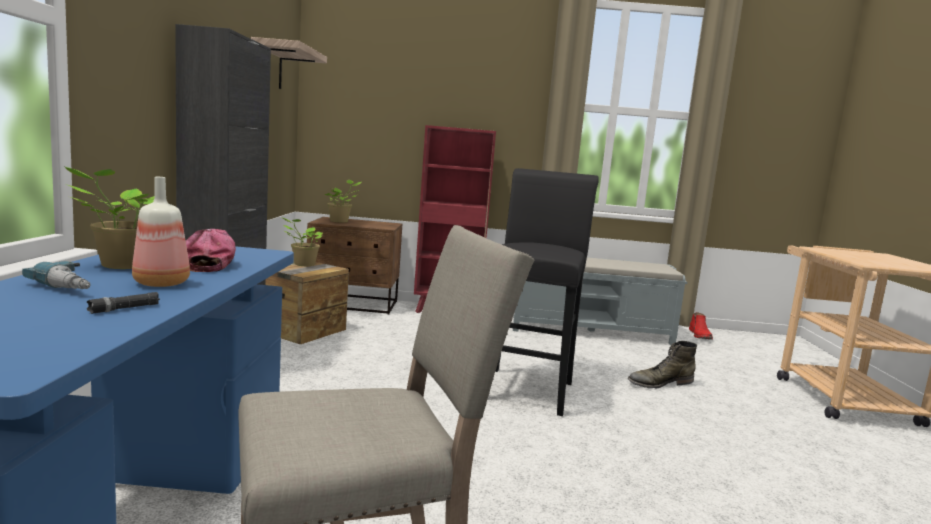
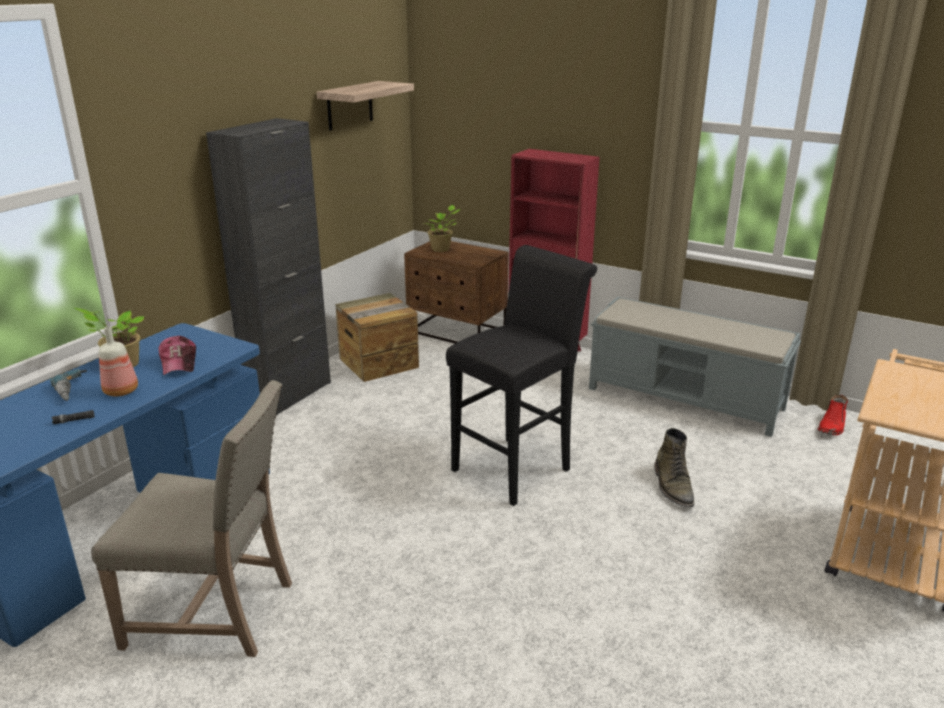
camera: 30 degrees right, 15 degrees up
cap [186,229,236,272] -> cap turned 150 degrees clockwise [158,336,196,375]
potted plant [283,218,323,266] -> none
green boot [628,341,697,388] -> green boot turned 105 degrees counterclockwise [654,428,694,507]

